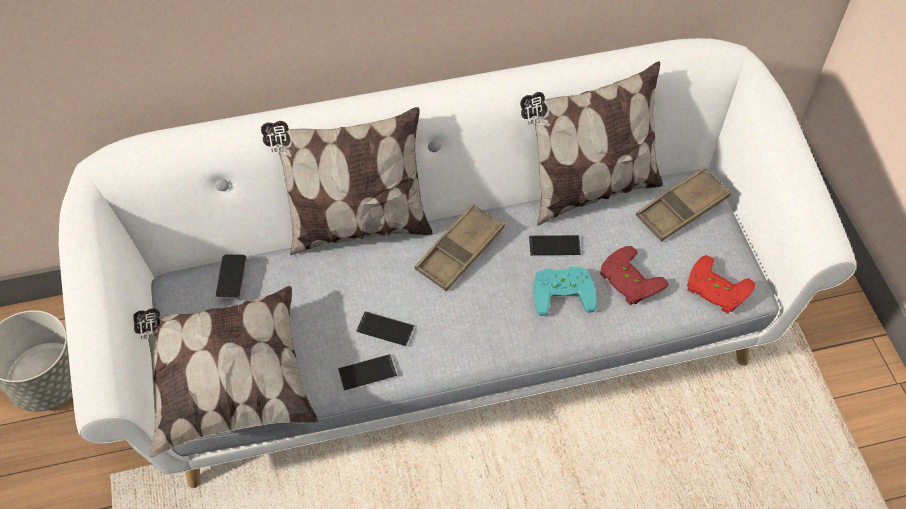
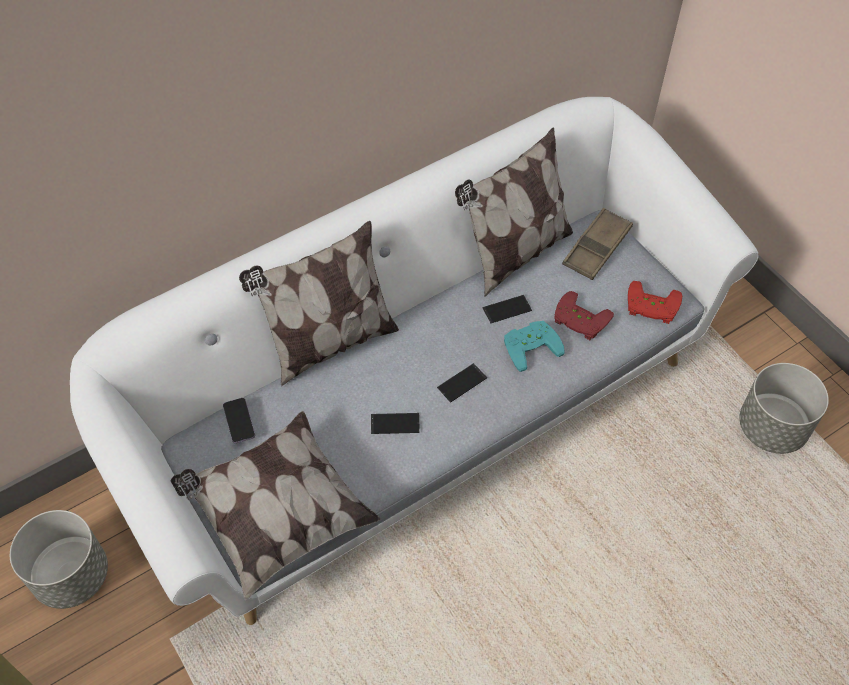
camera: 20 degrees left, 0 degrees up
phone [338,354,397,390] -> phone moved to [437,363,487,403]
brown tray [415,204,504,291] -> none
none -> grey planter [739,363,829,454]

